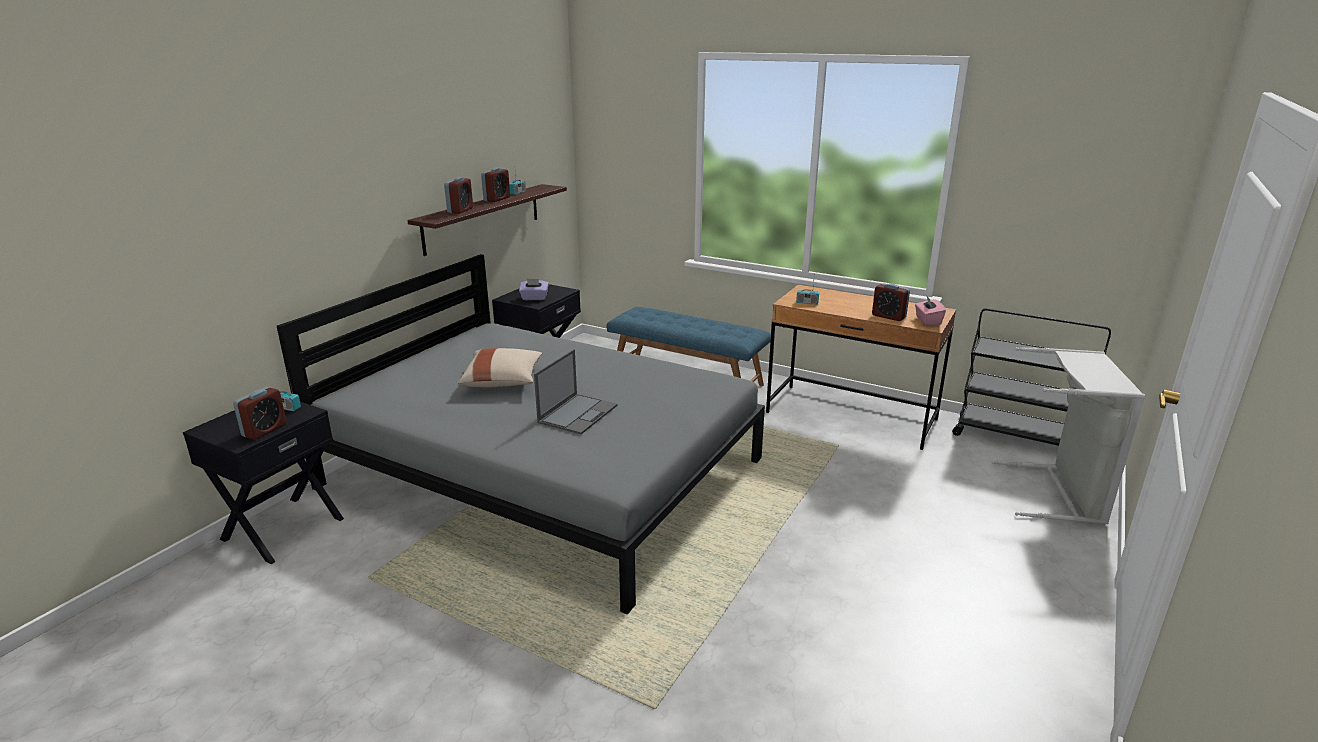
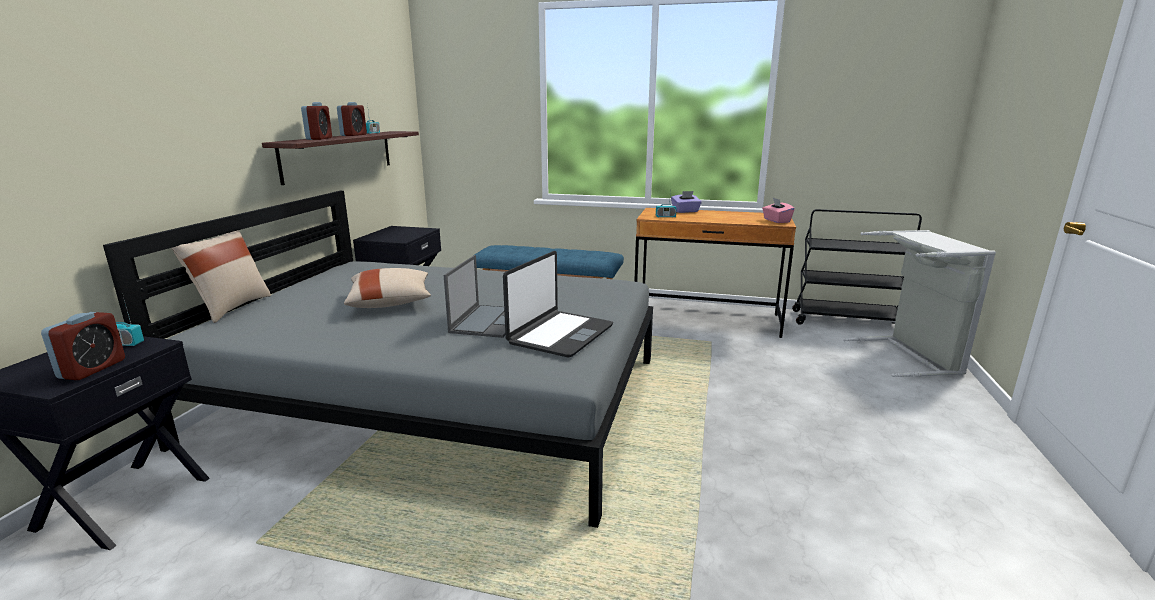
camera: 15 degrees left, 5 degrees down
purple tissue box [519,279,549,300] -> purple tissue box moved to [671,191,702,213]
alarm clock [872,283,910,321] -> none
none -> beige pillow [171,230,271,323]
none -> laptop [503,251,613,357]

